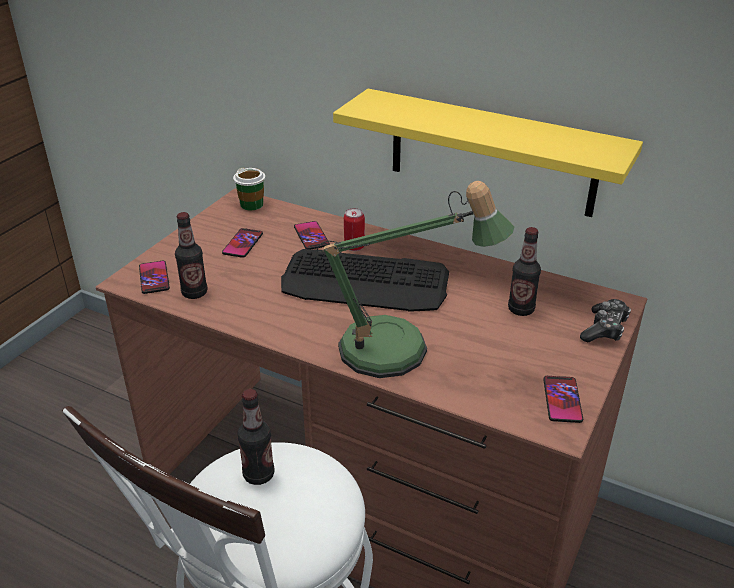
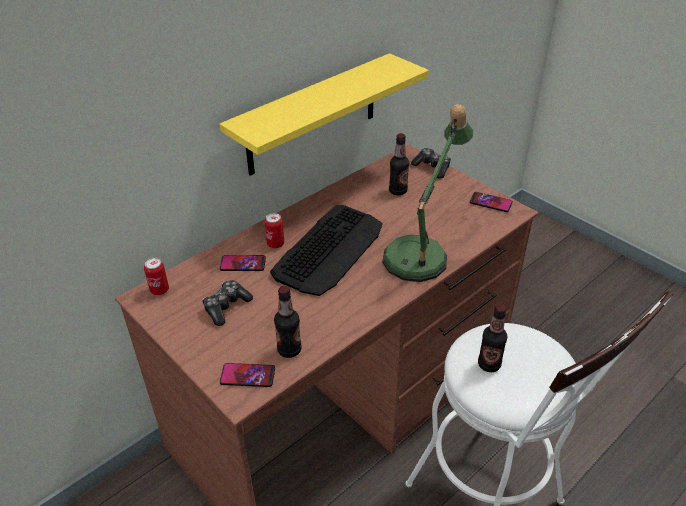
camera: 70 degrees left, 5 degrees up
phone [222,228,263,258] -> game controller [202,280,253,326]
cup [233,168,266,210] -> can [144,258,169,295]

